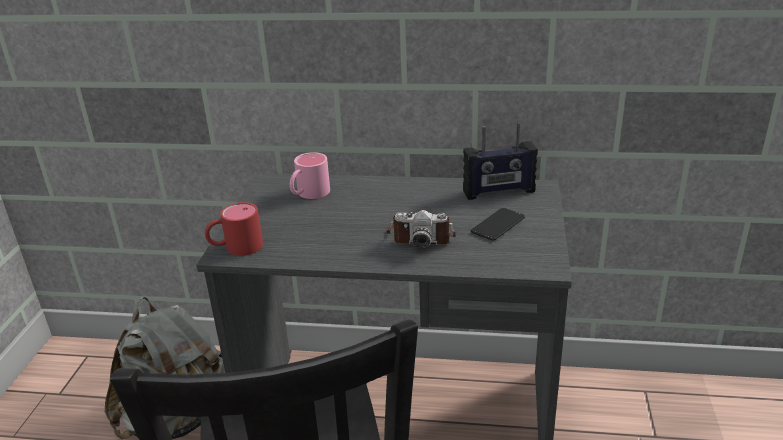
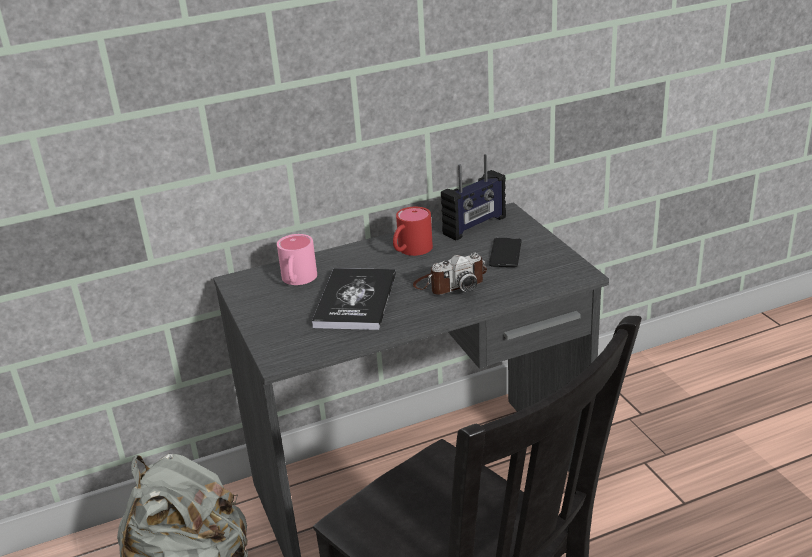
camera: 30 degrees left, 0 degrees up
red mug [205,202,263,256] -> red mug moved to [393,207,433,256]
none -> book [312,268,396,330]

